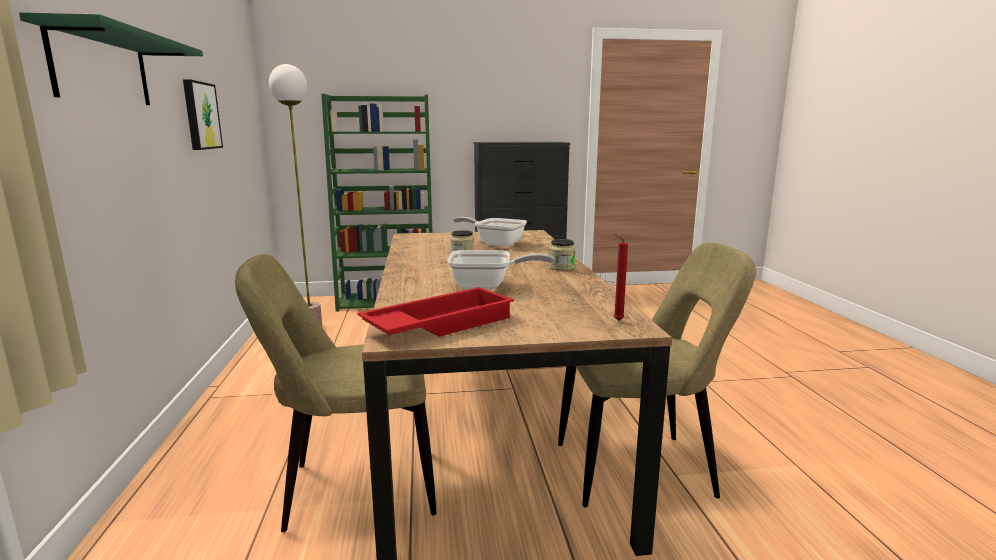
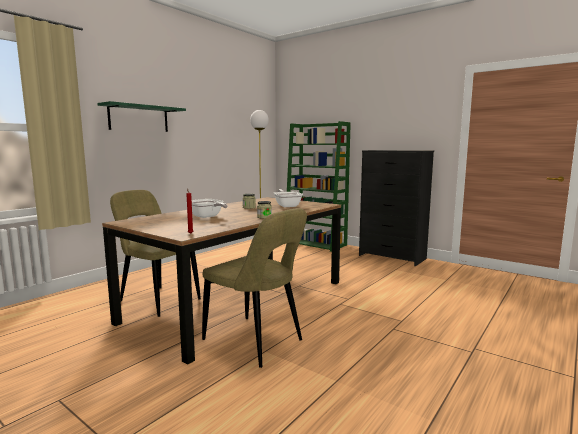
camera: 45 degrees right, 5 degrees down
picture [183,79,223,150] -> none
red tray [358,287,514,337] -> none

